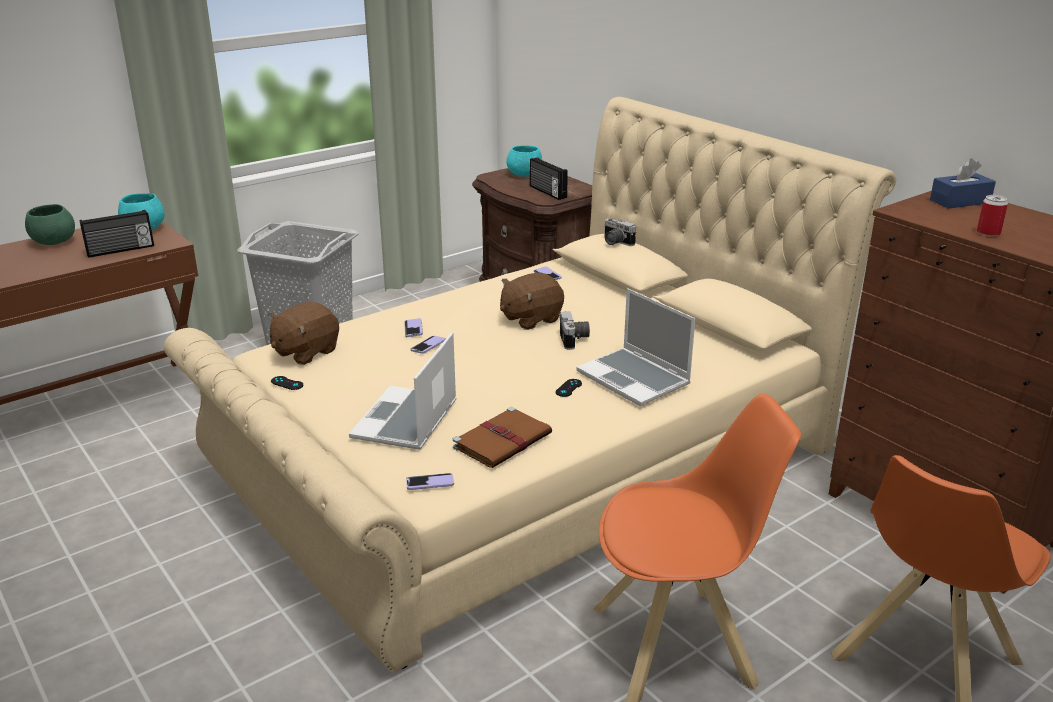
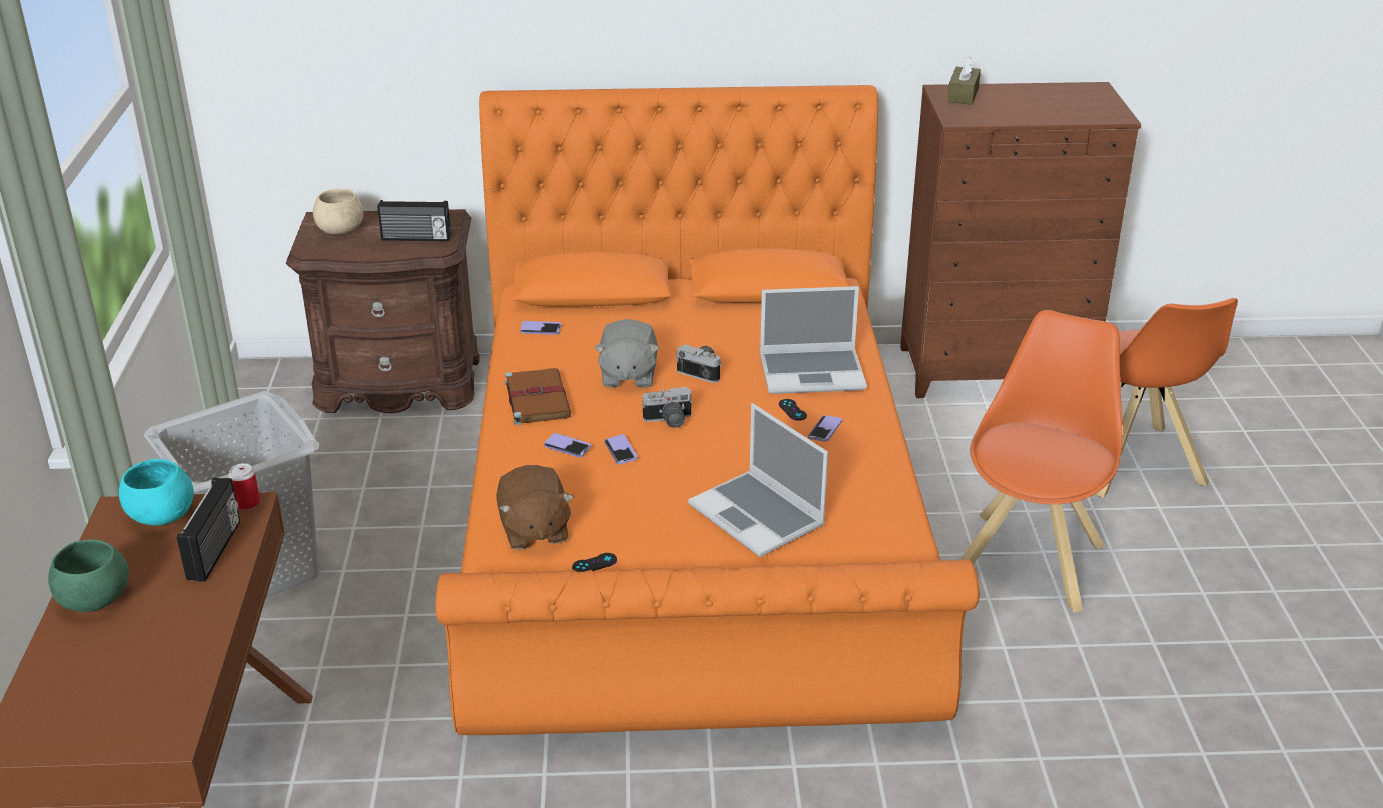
camera: 55 degrees left, 5 degrees up
beige bed [164,97,896,672] -> orange bed [435,85,980,735]
phone [406,473,454,490] -> phone moved to [808,415,842,442]
brown book [453,407,552,468] -> brown book moved to [505,368,571,425]
brown plush toy [500,273,564,330] -> grey plush toy [594,319,659,388]
turquoise bowl [506,145,542,177] -> beige bowl [313,188,363,234]
camera [603,218,636,246] -> camera moved to [642,387,693,428]
blue tissue box [930,158,996,209] -> brown tissue box [947,56,981,105]
can [977,195,1008,237] -> can moved to [228,463,260,510]

